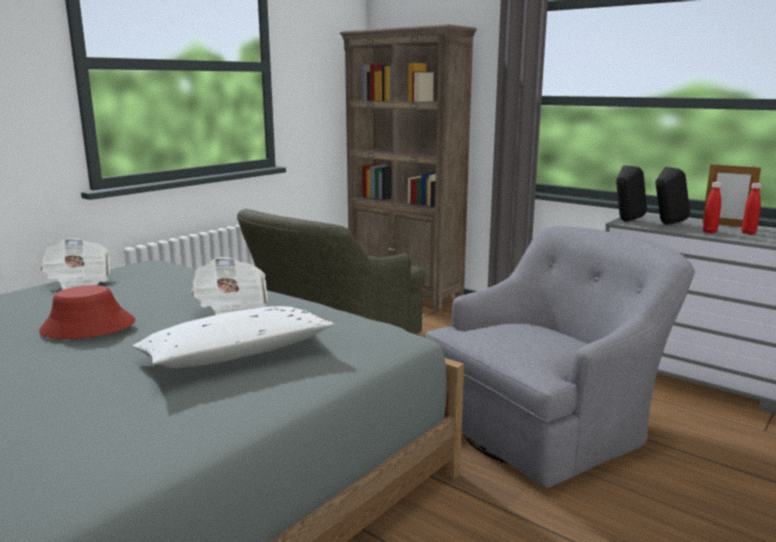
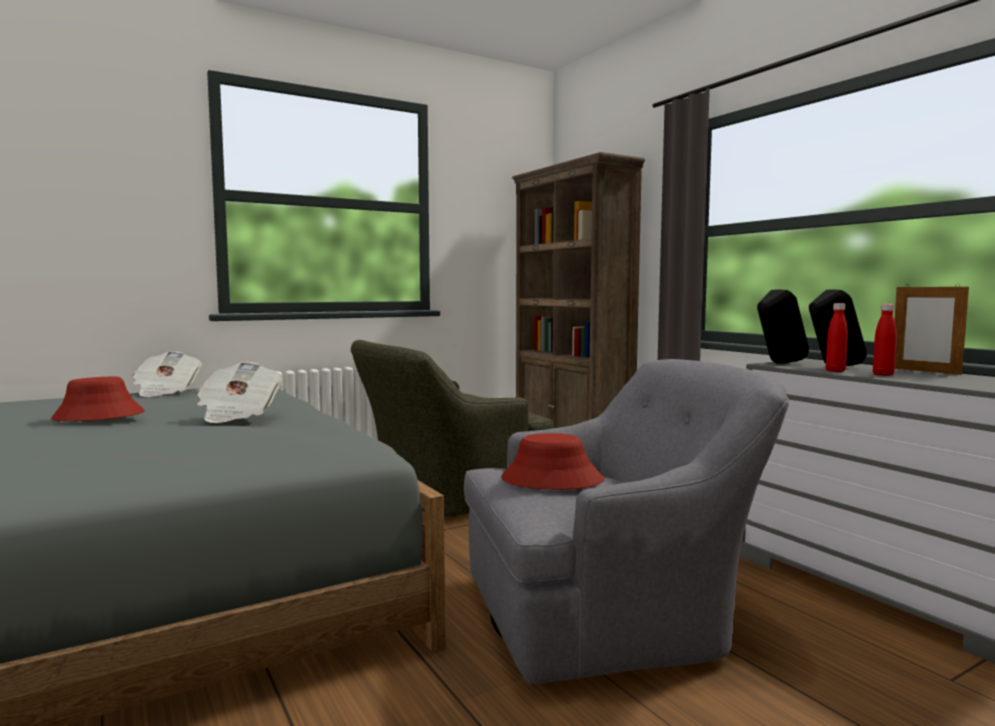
camera: 20 degrees right, 10 degrees down
white pillow [133,306,335,368] -> none
red bottle [742,183,761,235] -> red bottle moved to [826,303,848,372]
none -> red hat [501,433,604,490]

